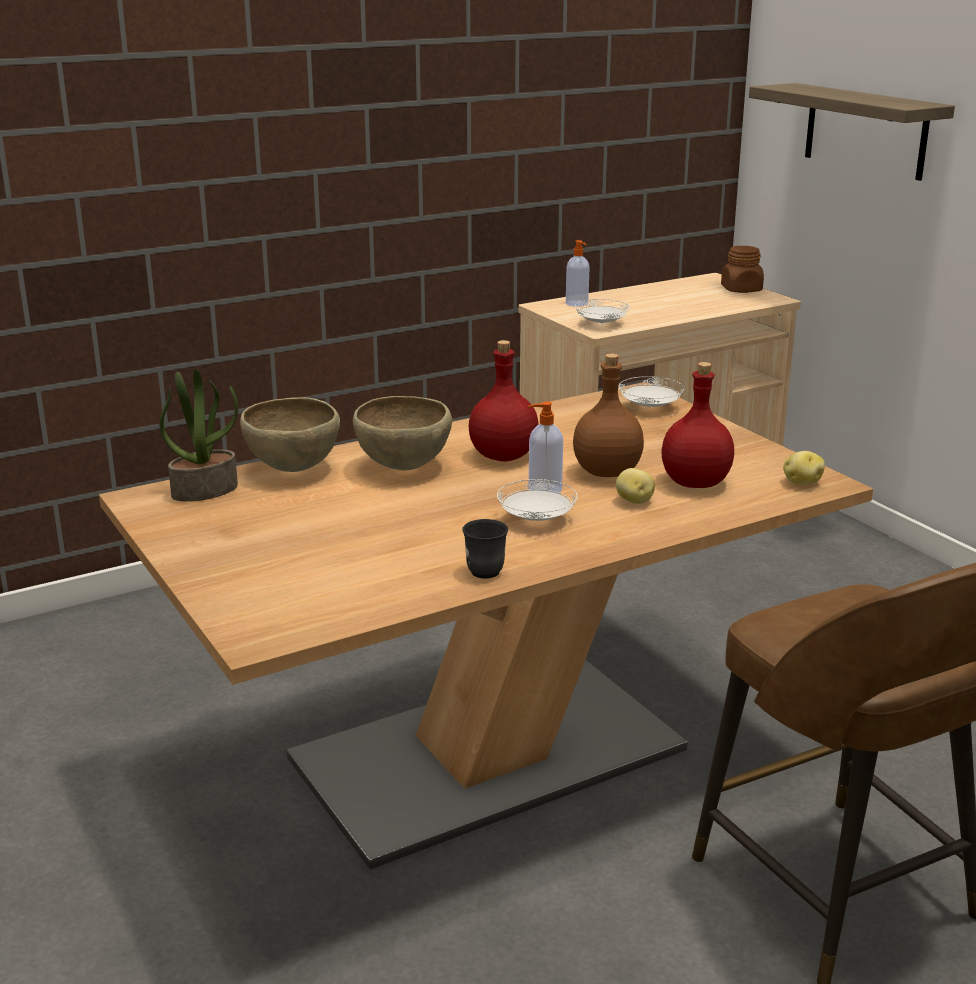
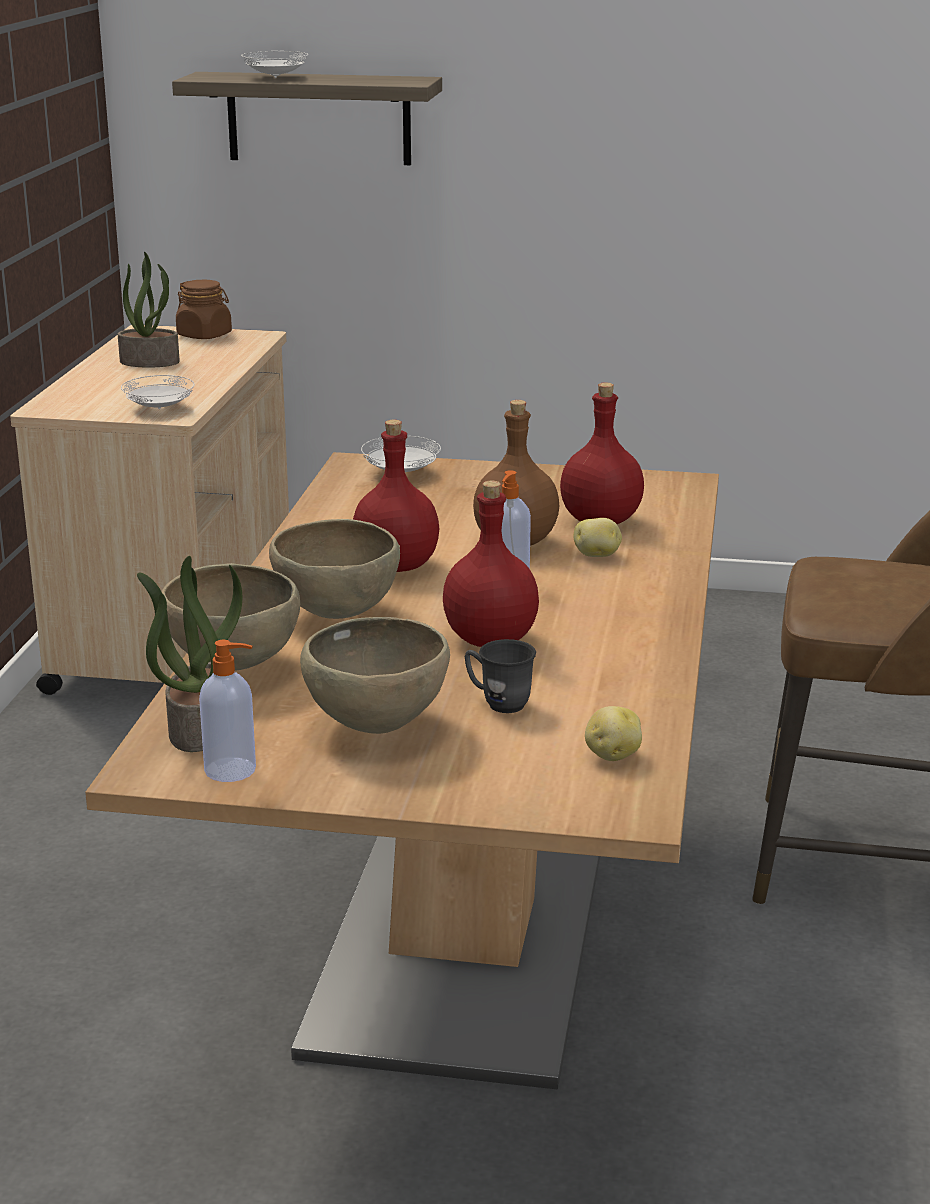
camera: 50 degrees left, 0 degrees up
grey mug [462,519,508,579] -> grey mug moved to [465,639,536,713]
white plate [497,479,578,521] -> white plate moved to [241,51,308,78]
soap dispenser [566,240,590,307] -> soap dispenser moved to [199,640,256,782]
potato [783,451,825,485] -> potato moved to [585,706,642,761]
none -> potted plant [118,252,180,368]
none -> brown bowl [300,617,450,734]
none -> red bottle [443,481,539,647]

